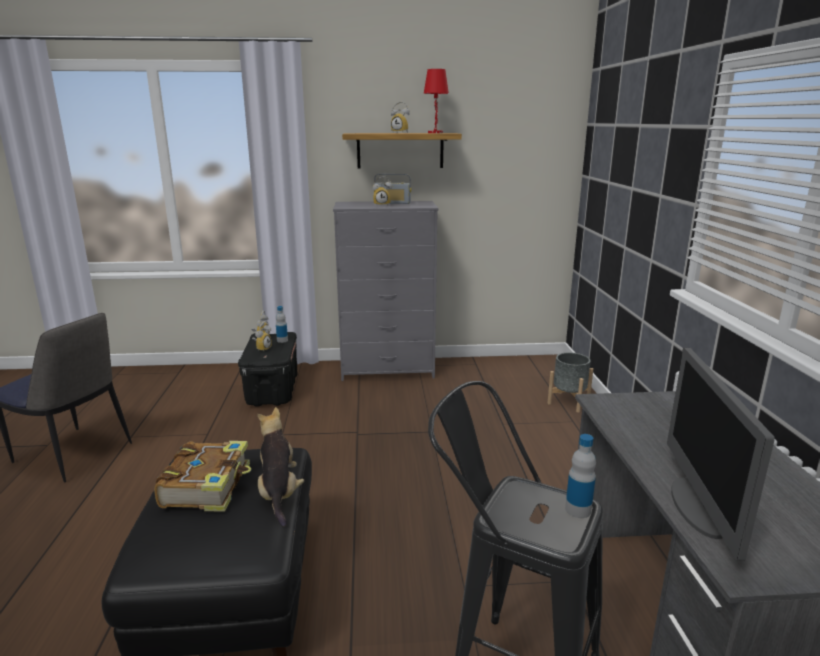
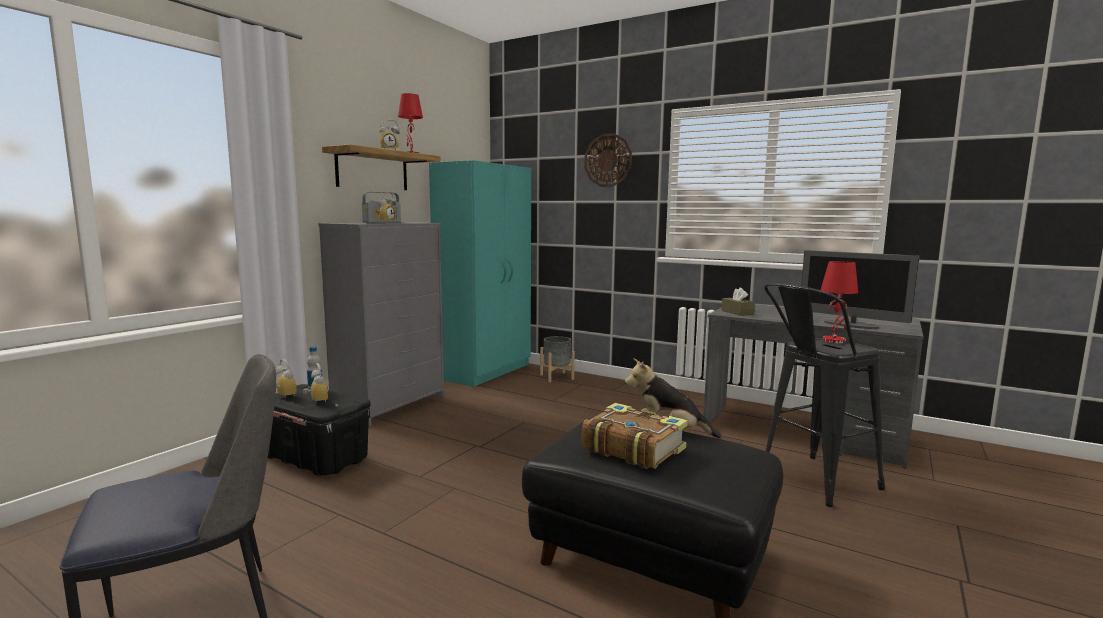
camera: 55 degrees left, 10 degrees down
bottle [565,434,596,518] -> red table lamp [821,261,858,343]
none -> turquoise wardrobe [429,160,531,387]
none -> wall clock [584,133,632,187]
none -> brown tissue box [722,287,755,316]

